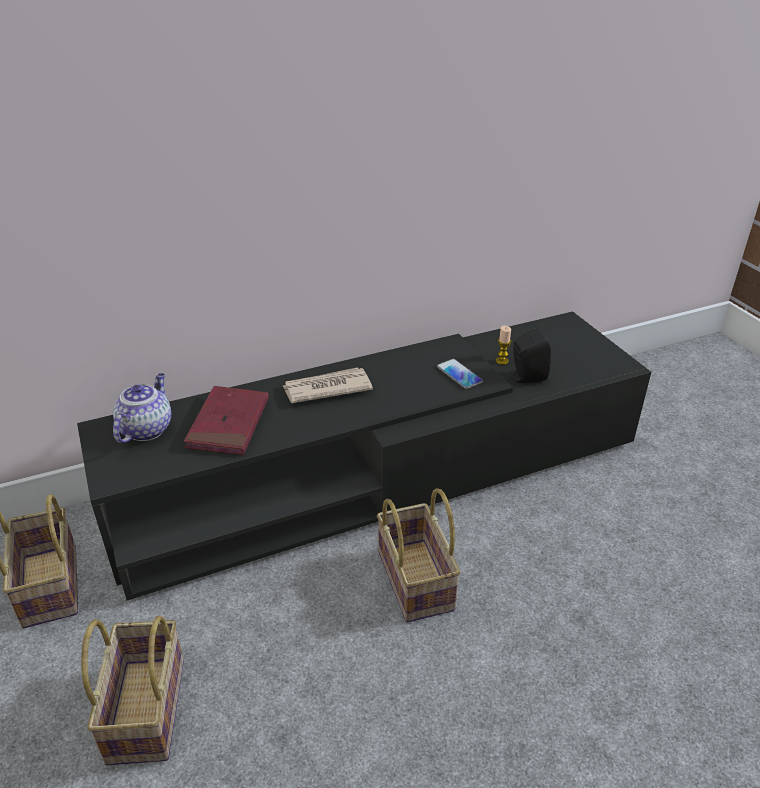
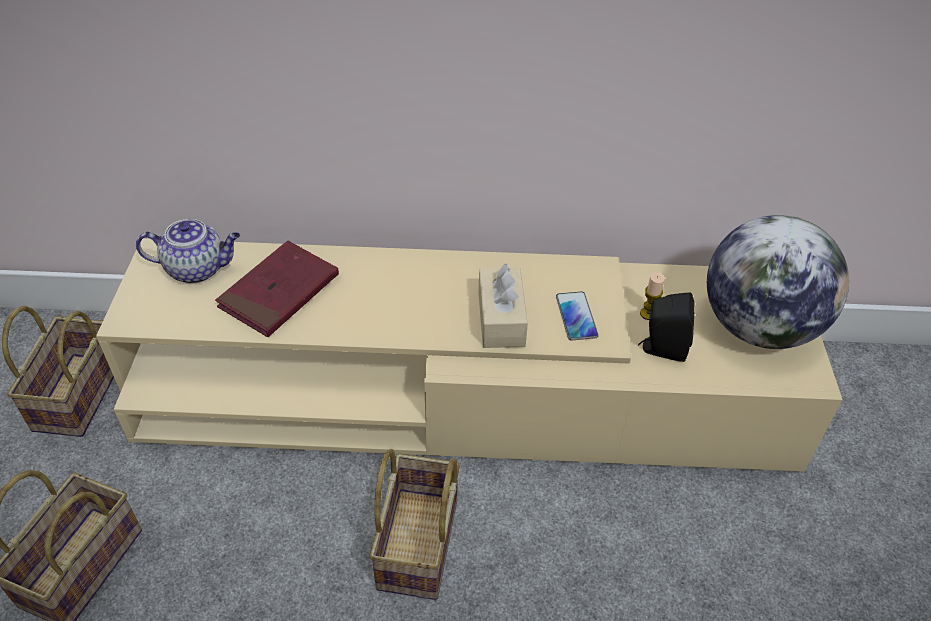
camera: 25 degrees right, 10 degrees up
black tv stand [77,311,651,600] -> beige tv stand [96,238,843,472]
teapot [113,373,171,443] -> teapot turned 45 degrees clockwise [136,219,240,284]
newspaper [283,367,373,403] -> none
none -> beige tissue box [478,264,528,348]
none -> globe [707,215,849,349]

